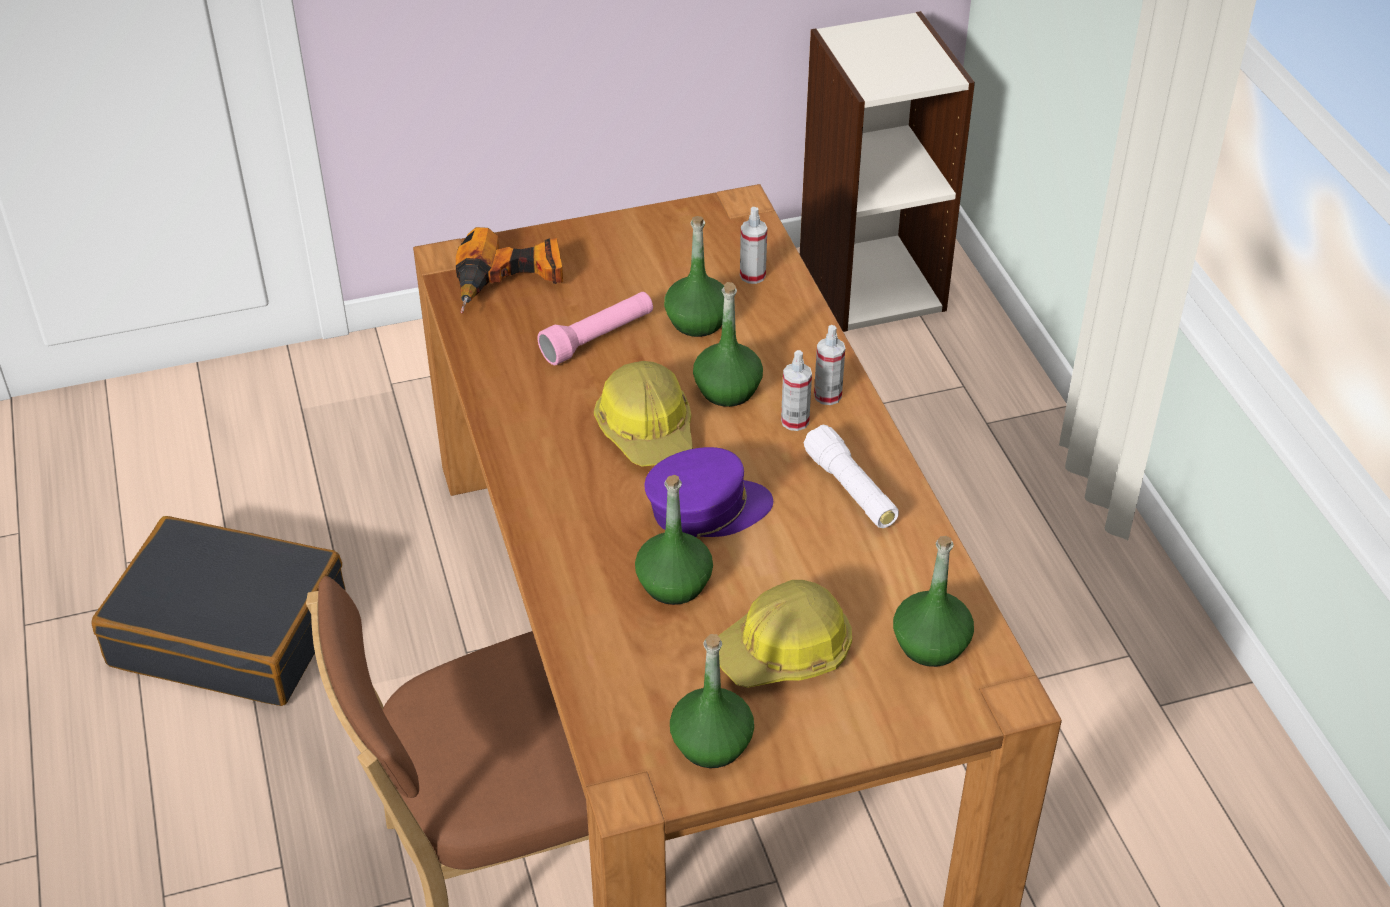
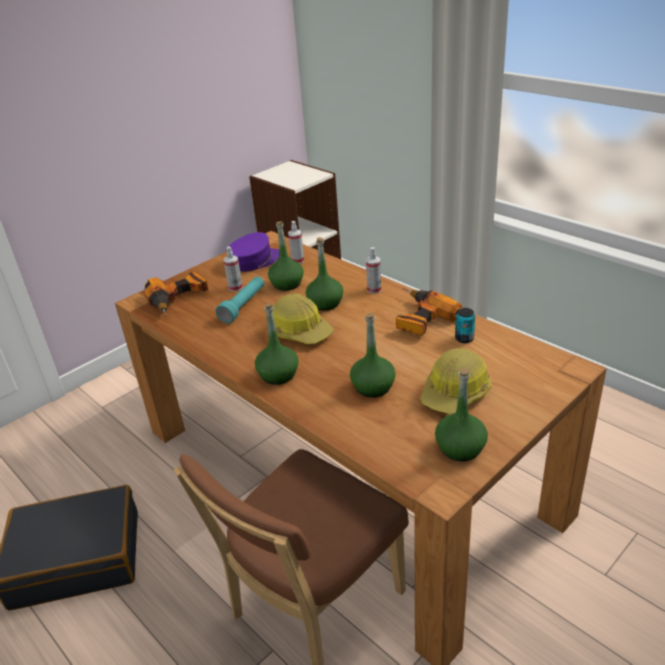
camera: 25 degrees left, 10 degrees down
pink flashlight [538,292,653,365] -> turquoise flashlight [216,277,264,323]
purple cap [644,447,773,537] -> purple cap moved to [229,232,279,272]
spray bottle [781,350,812,431] -> spray bottle moved to [224,247,243,292]
white flashlight [804,425,899,528] -> power drill [396,288,462,336]
green bottle [893,536,974,667] -> green bottle moved to [255,303,299,385]
none -> can [455,308,475,343]

